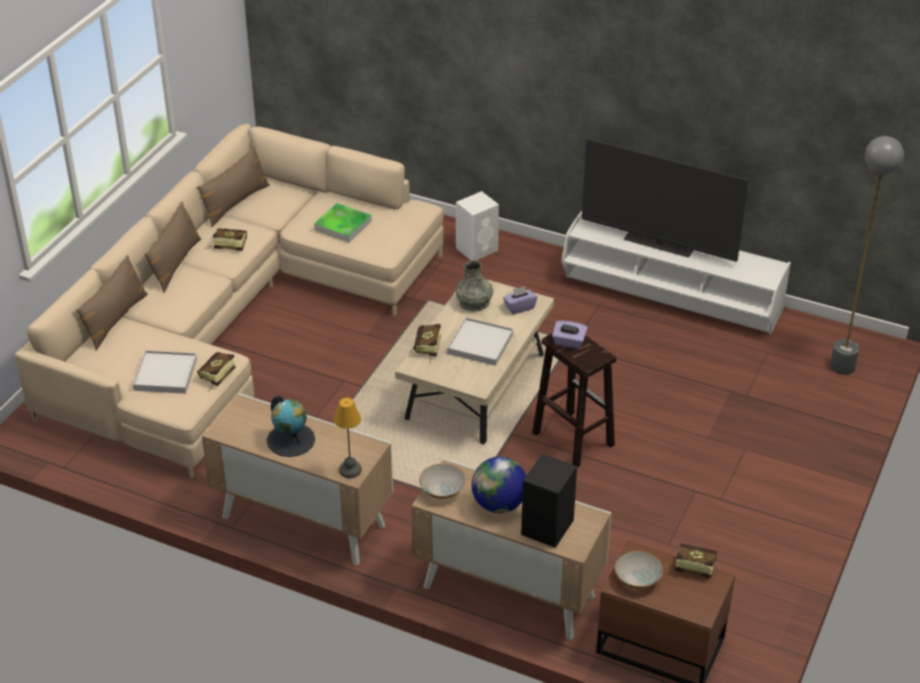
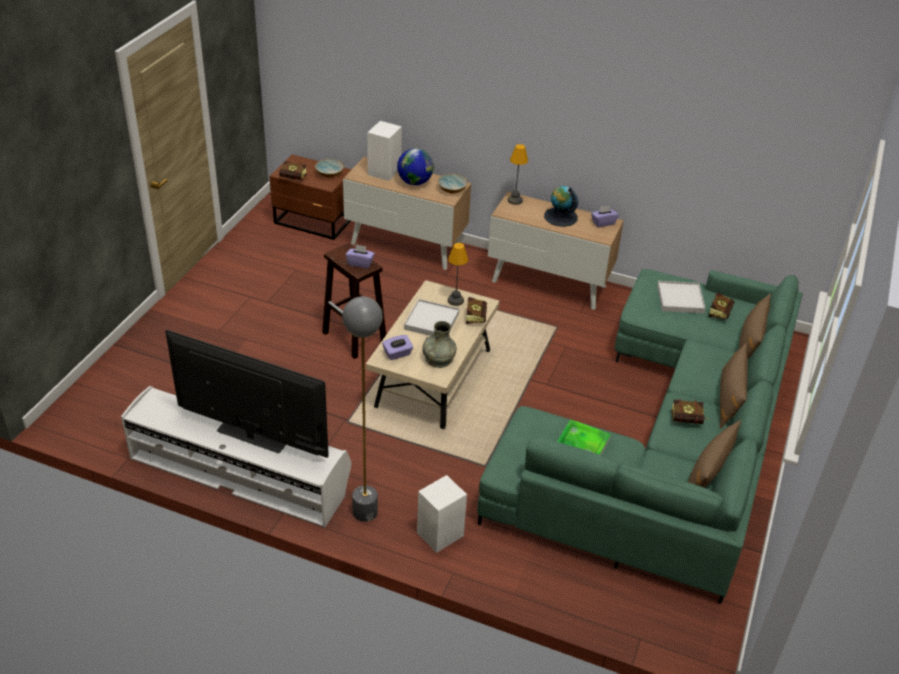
camera: 175 degrees right, 0 degrees up
beige sofa [15,124,443,478] -> green sofa [477,269,803,604]
book [197,352,236,392] -> book moved to [708,292,735,320]
black speaker [521,454,577,548] -> white speaker [367,121,402,181]
grey floor lamp [830,136,904,375] -> grey floor lamp moved to [342,296,383,522]
none -> table lamp [448,243,468,306]
none -> purple tissue box [591,205,619,227]

